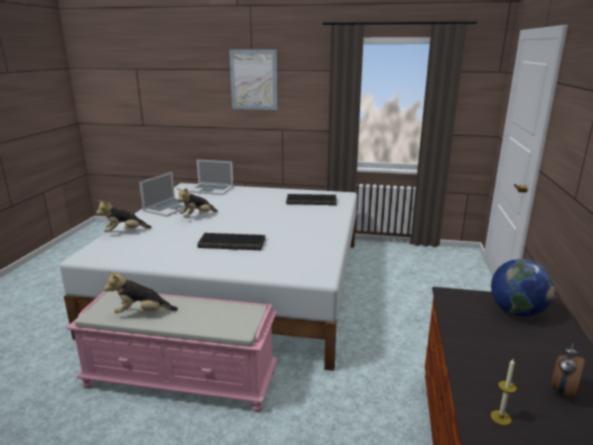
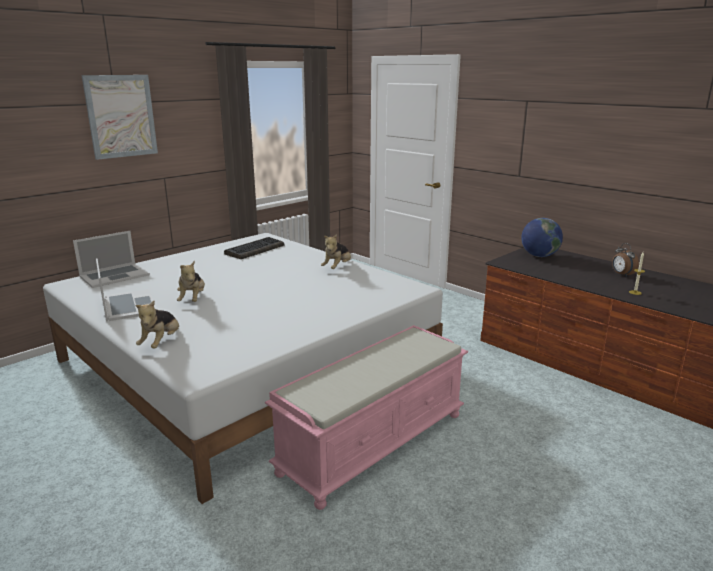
camera: 55 degrees left, 0 degrees up
plush toy [104,271,178,313] -> plush toy moved to [321,234,351,269]
keyboard [197,233,265,250] -> none

